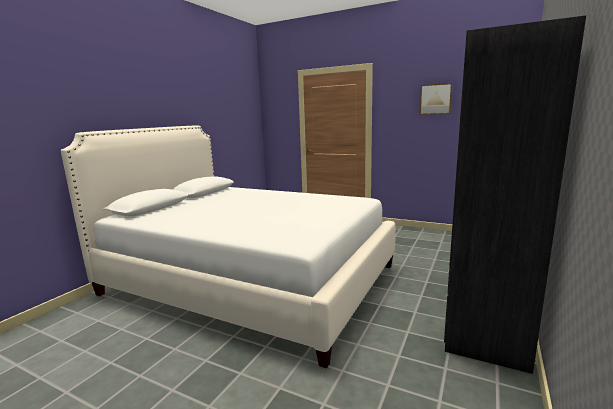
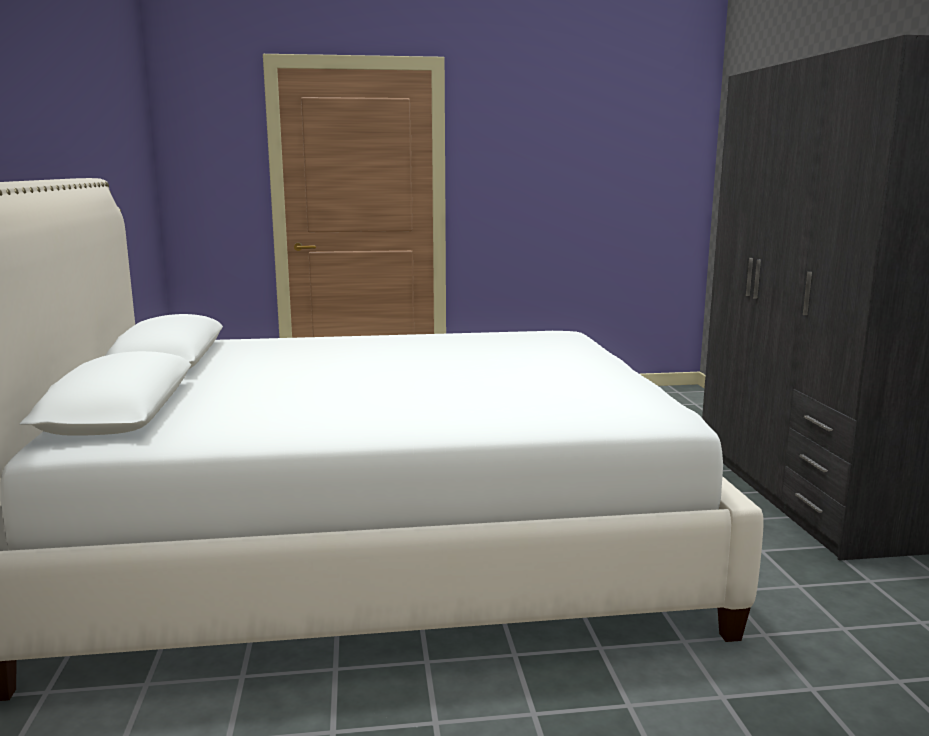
camera: 35 degrees left, 0 degrees up
picture [420,83,453,115] -> none

